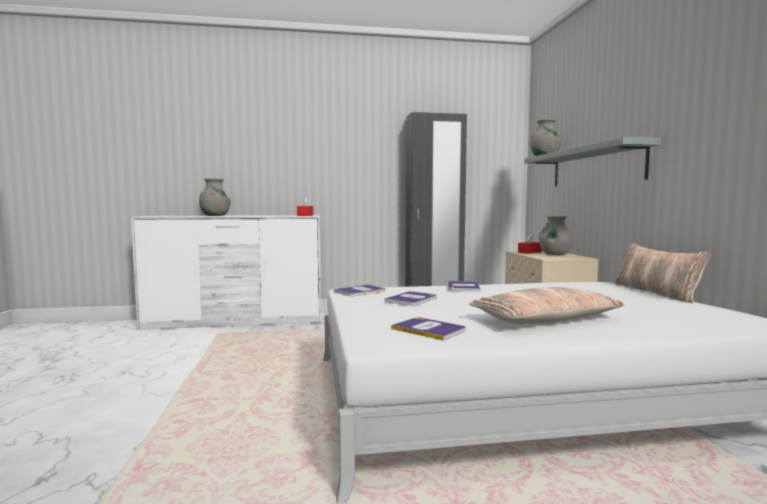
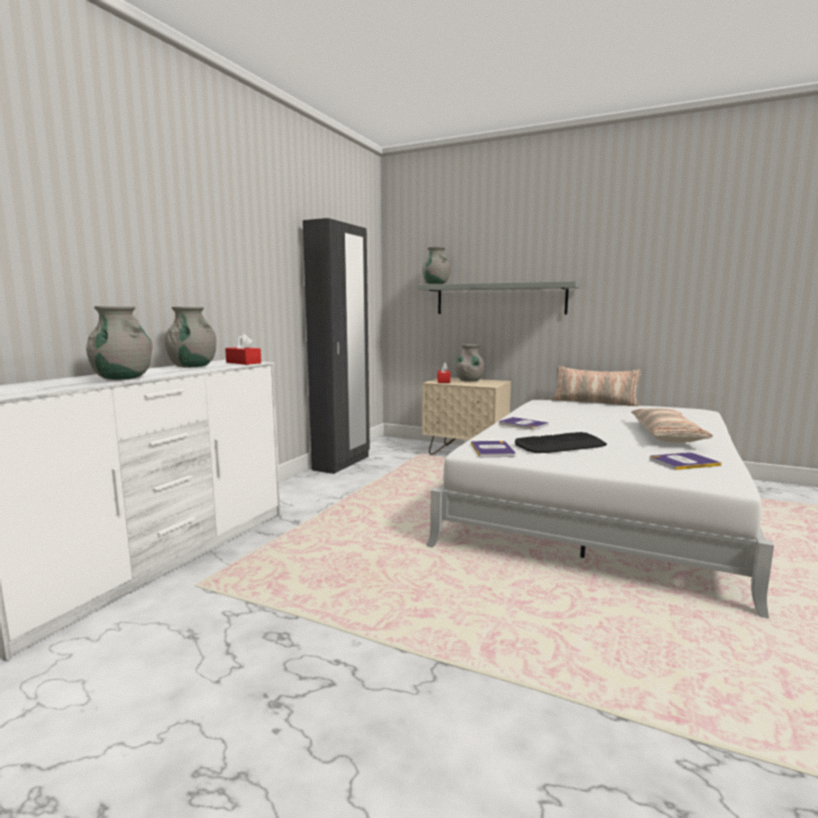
camera: 55 degrees left, 5 degrees up
book [384,291,437,306] -> keyboard [515,432,607,453]
none -> grey vase [165,307,216,368]

